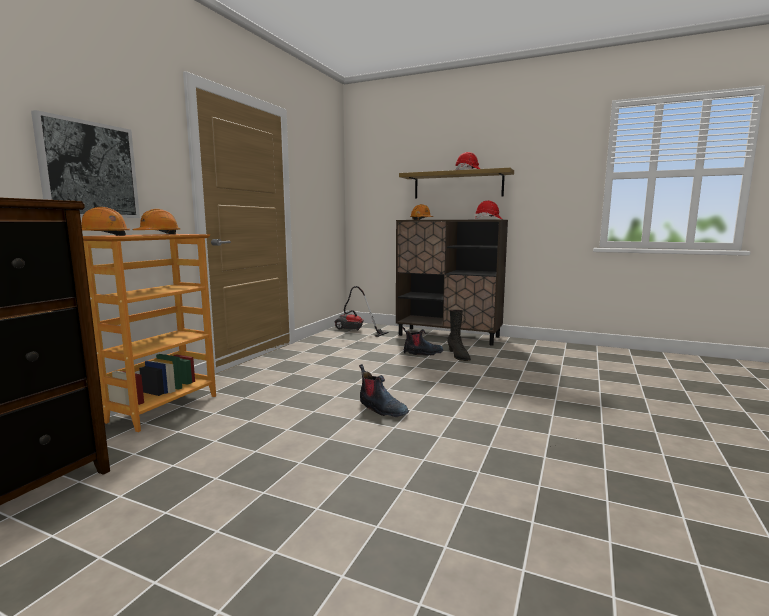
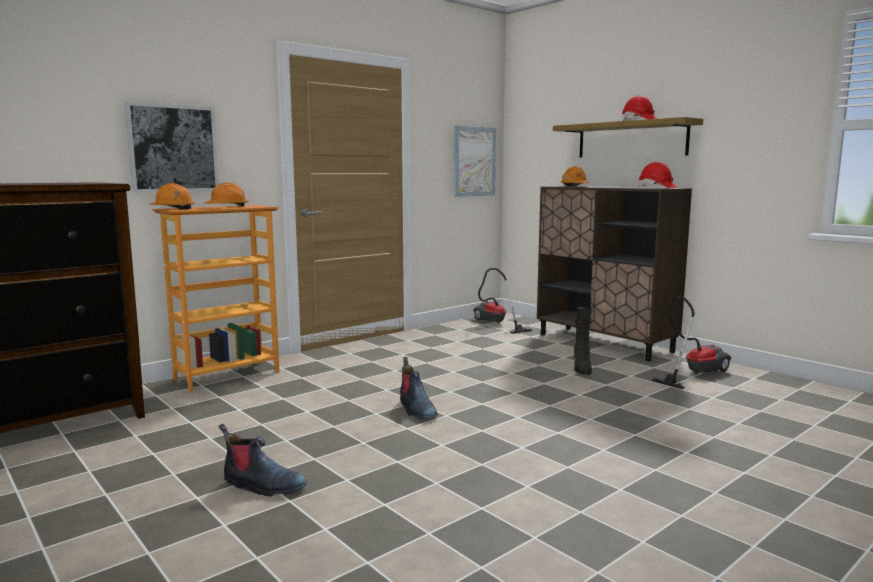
camera: 25 degrees right, 0 degrees up
boot [402,327,443,355] -> boot moved to [219,424,307,497]
none -> picture [454,126,496,197]
none -> vacuum cleaner [651,296,731,389]

